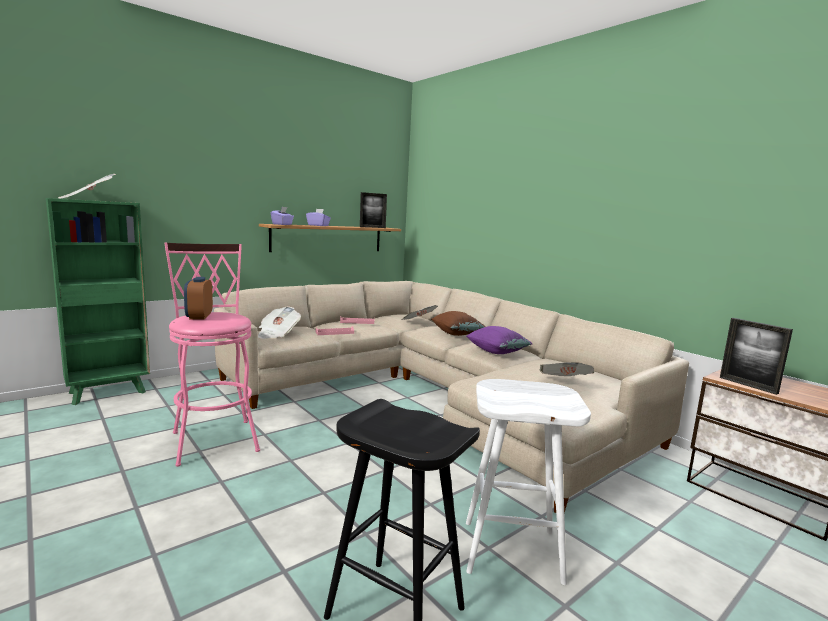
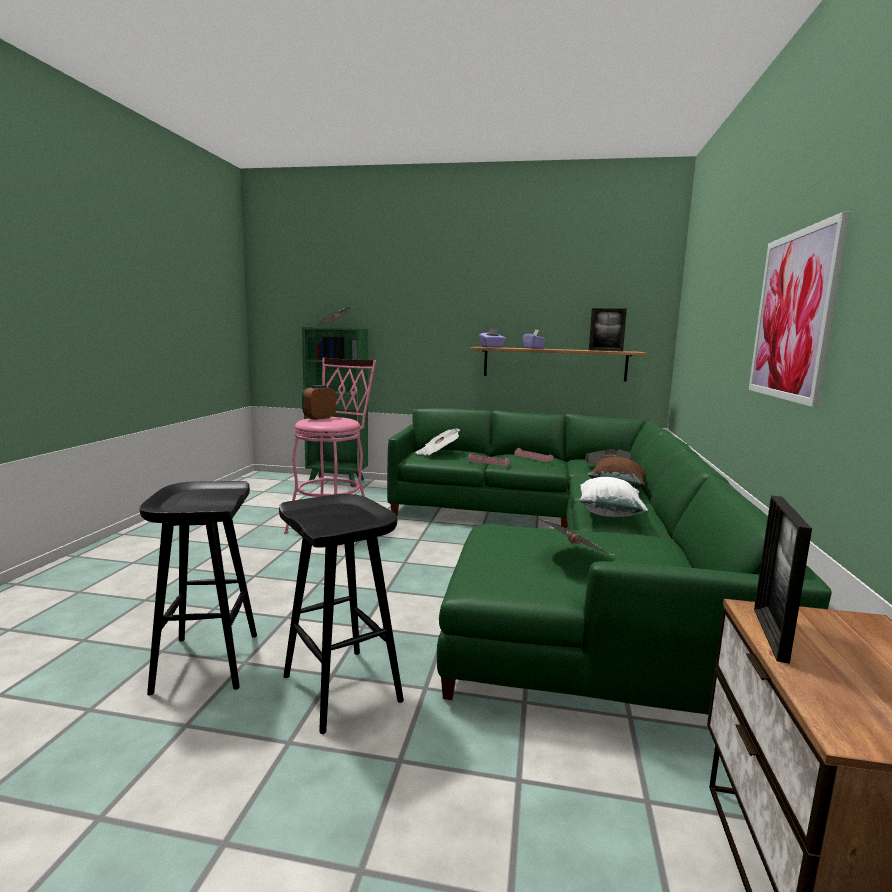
camera: 50 degrees right, 0 degrees up
beige sofa [214,281,689,513] -> green sofa [387,408,832,715]
purple pillow [466,326,532,354] -> white pillow [580,477,648,517]
white stool [466,379,591,585] -> black stool [279,494,404,734]
none -> picture [749,212,850,407]

